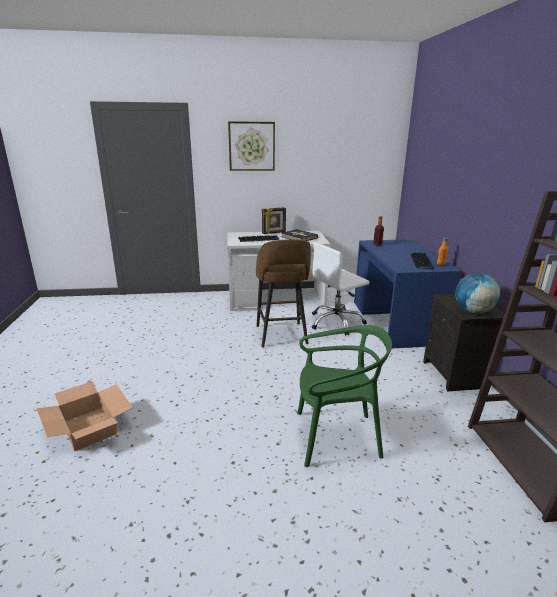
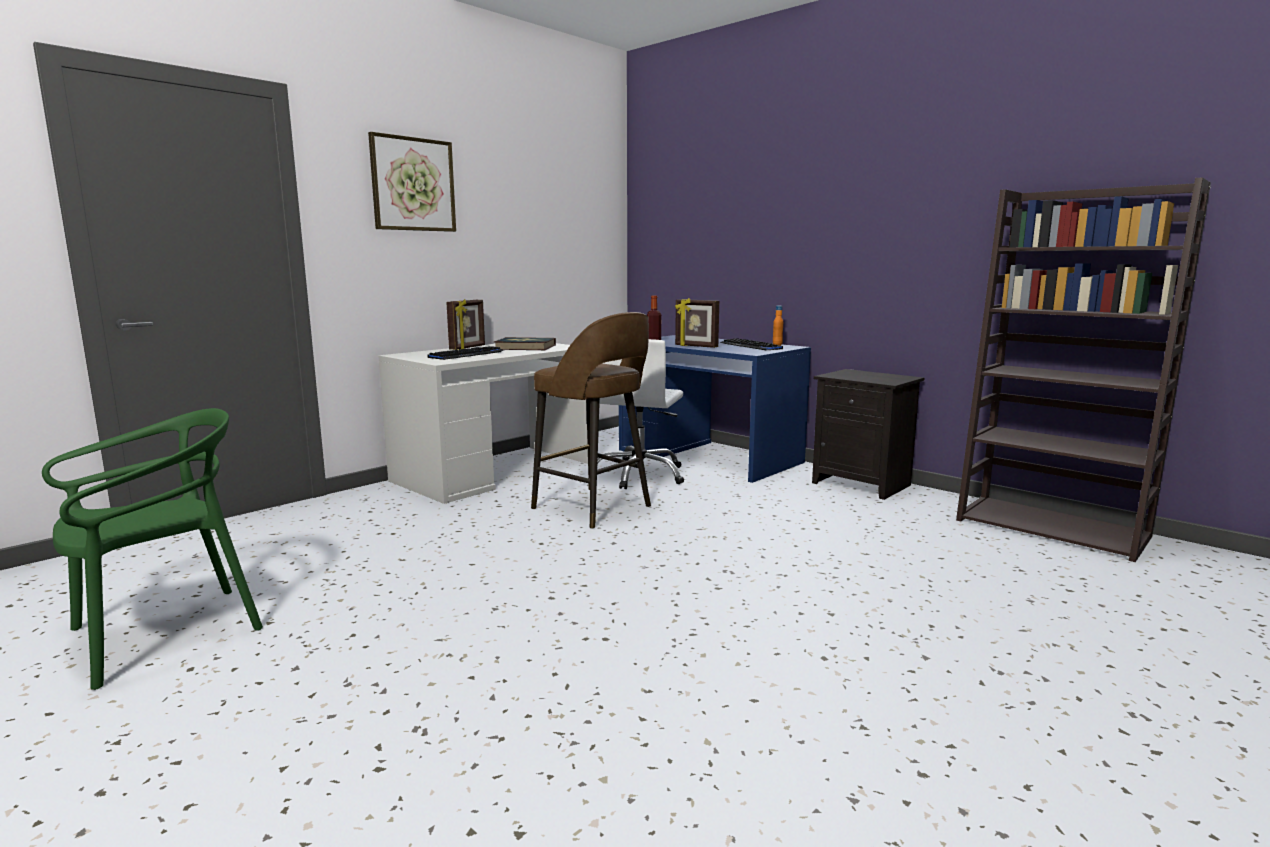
camera: 40 degrees left, 10 degrees down
cardboard box [37,381,133,451] -> none
green chair [297,326,392,467] -> green chair moved to [42,408,263,690]
globe [455,273,500,314] -> none
none -> picture frame [675,298,719,348]

